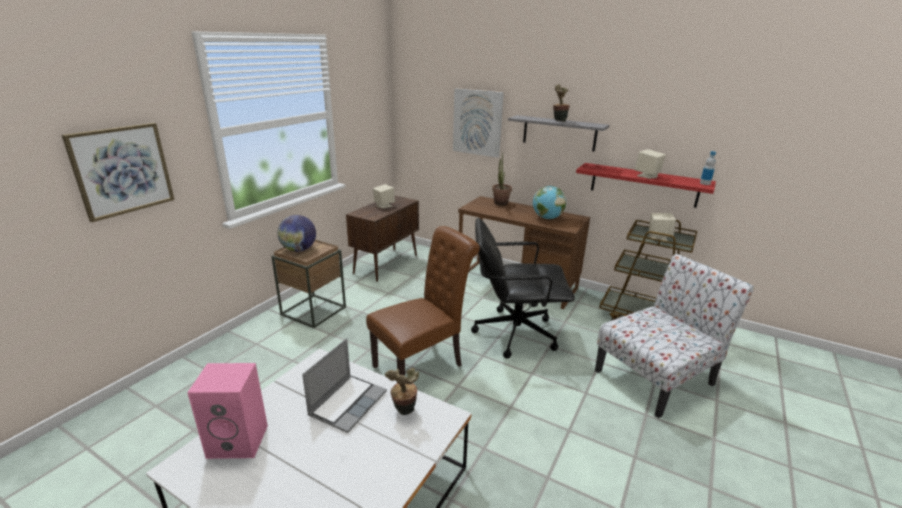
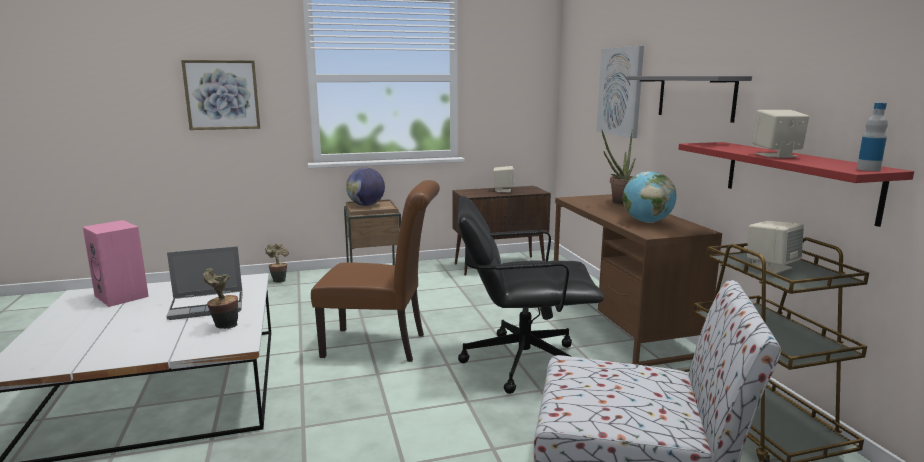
camera: 45 degrees right, 10 degrees down
black office chair [471,218,575,359] -> black office chair turned 45 degrees counterclockwise [458,196,604,394]
potted plant [553,84,570,122] -> potted plant moved to [265,243,289,283]

